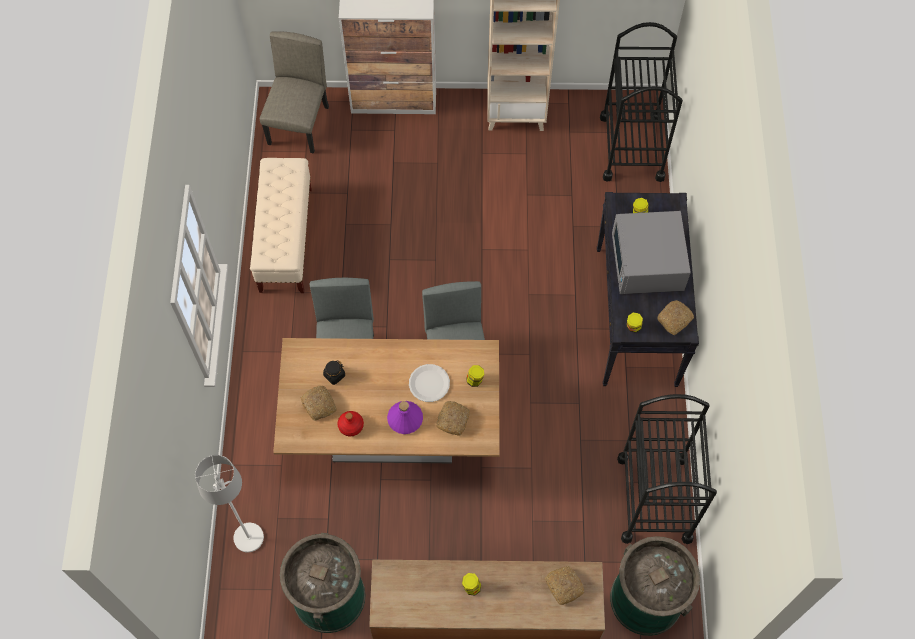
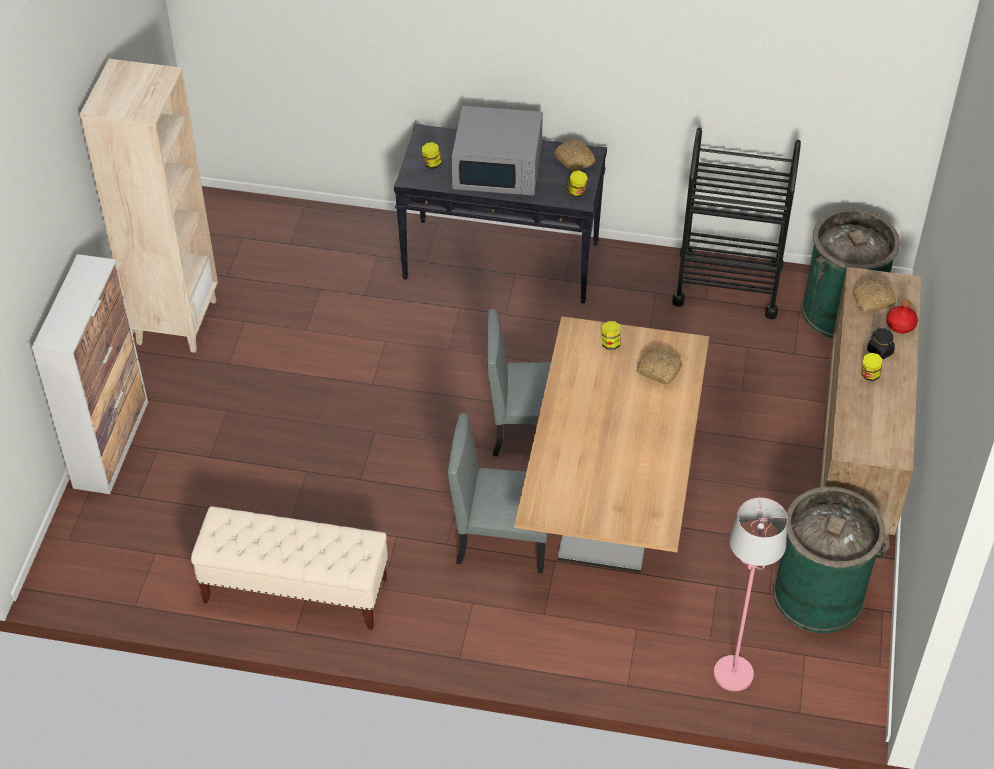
camera: 80 degrees left, 15 degrees down
white floor lamp [195,455,264,553] -> pink floor lamp [714,498,788,691]
beige chair [260,31,329,154] -> none
bread [301,386,337,421] -> none
black jar [323,360,345,385] -> black jar moved to [867,328,895,359]
red bottle [338,411,364,436] -> red bottle moved to [886,299,918,333]
purple bottle [387,401,423,434] -> none
white plate [409,364,450,402] -> none
black cart [600,22,683,182] -> none

